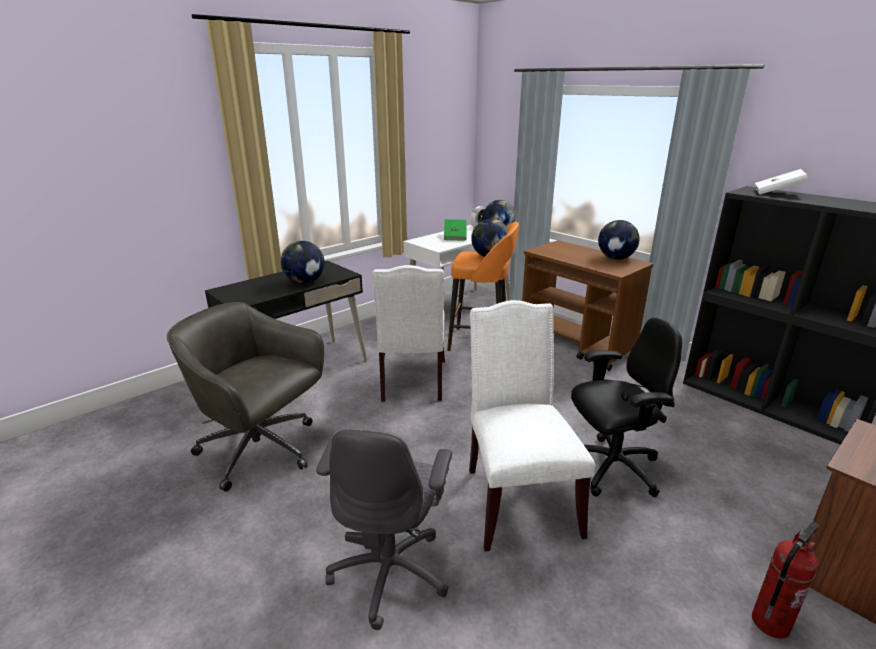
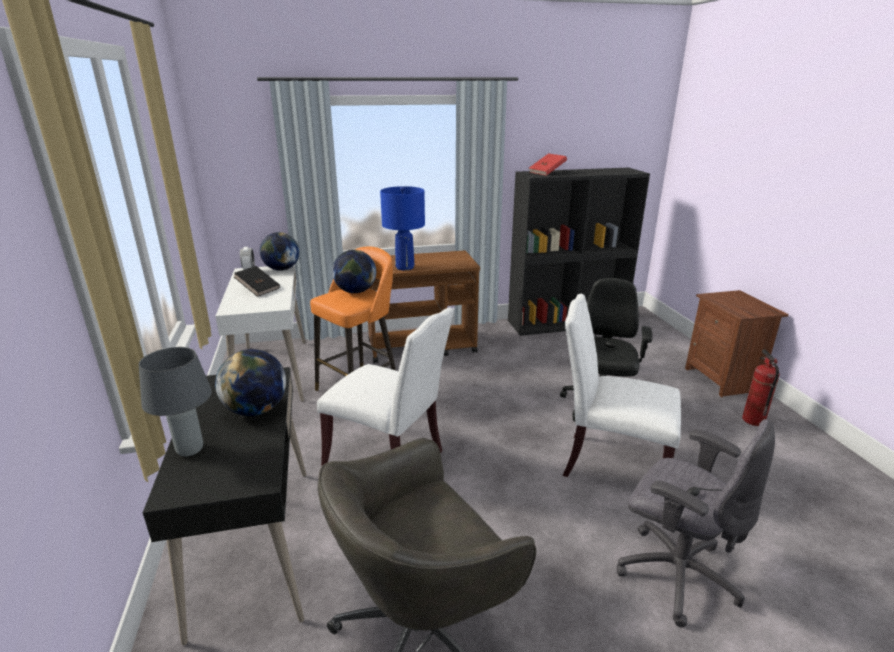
camera: 60 degrees left, 0 degrees up
green book [444,219,466,241] -> black book [234,266,280,297]
globe [598,220,639,259] -> none
white book [755,169,808,195] -> red book [529,153,567,176]
none -> grey table lamp [139,347,212,456]
none -> blue table lamp [380,186,425,270]

